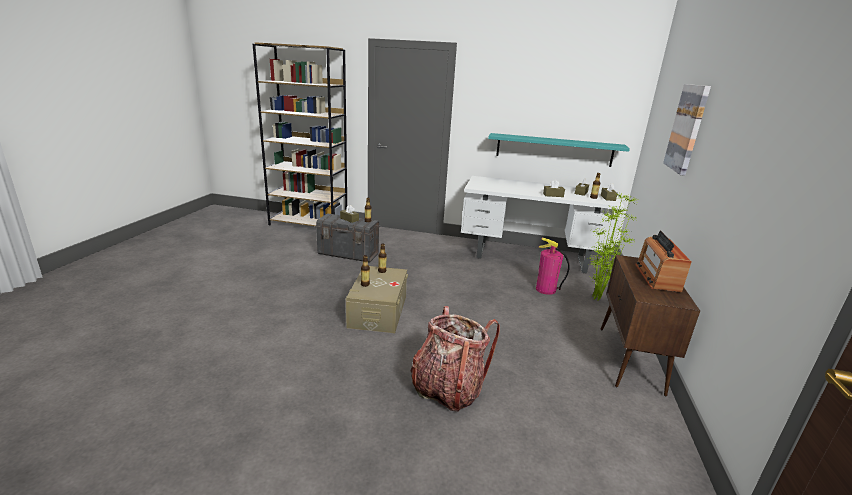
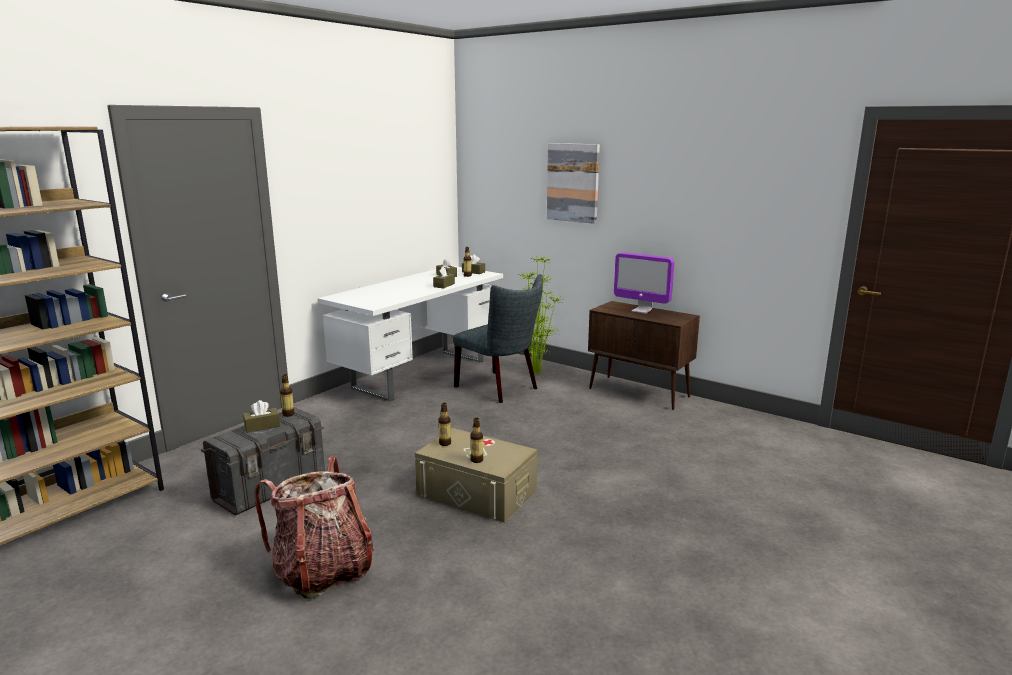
camera: 65 degrees left, 5 degrees down
backpack [410,306,500,412] -> backpack moved to [255,456,374,599]
turquoise shelf [488,133,630,167] -> none
fire extinguisher [536,238,570,295] -> grey chair [453,274,543,403]
radio [635,231,692,292] -> monitor [614,252,674,314]

